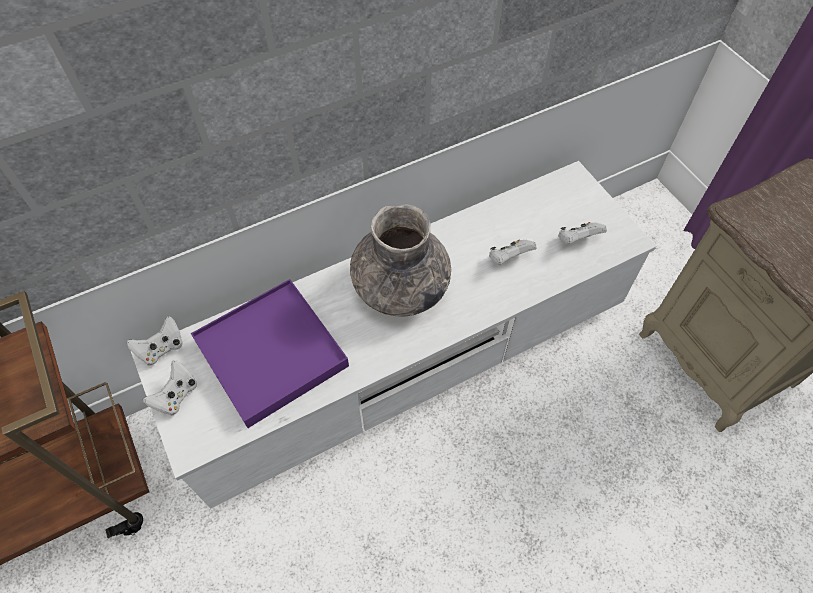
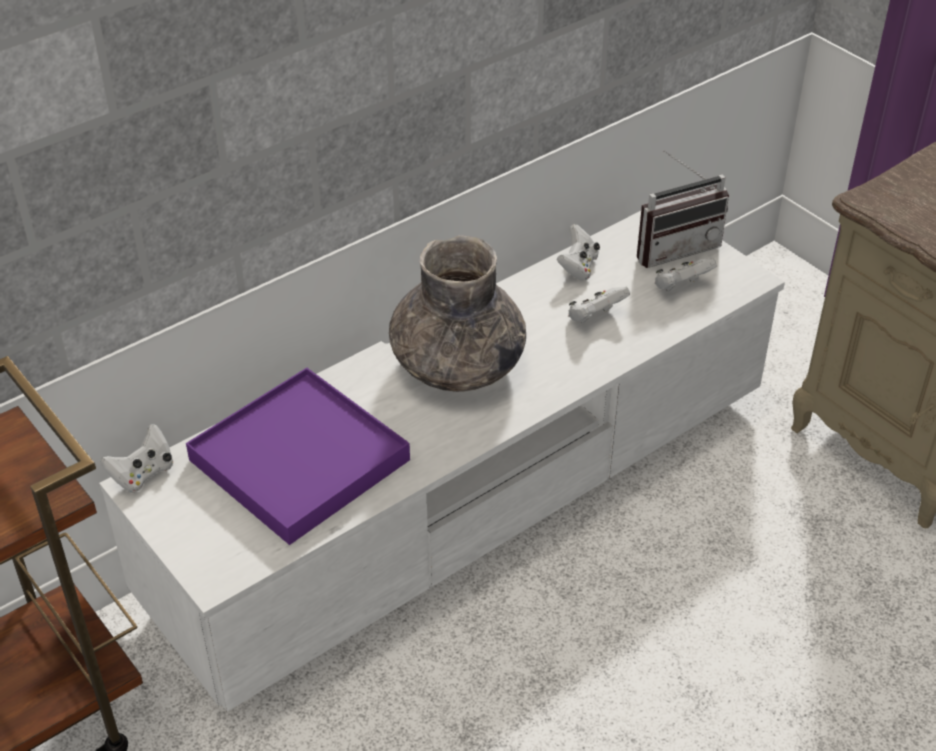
camera: 10 degrees left, 15 degrees down
white game controller [143,360,197,416] -> white game controller moved to [557,224,600,280]
none -> radio [637,150,729,268]

